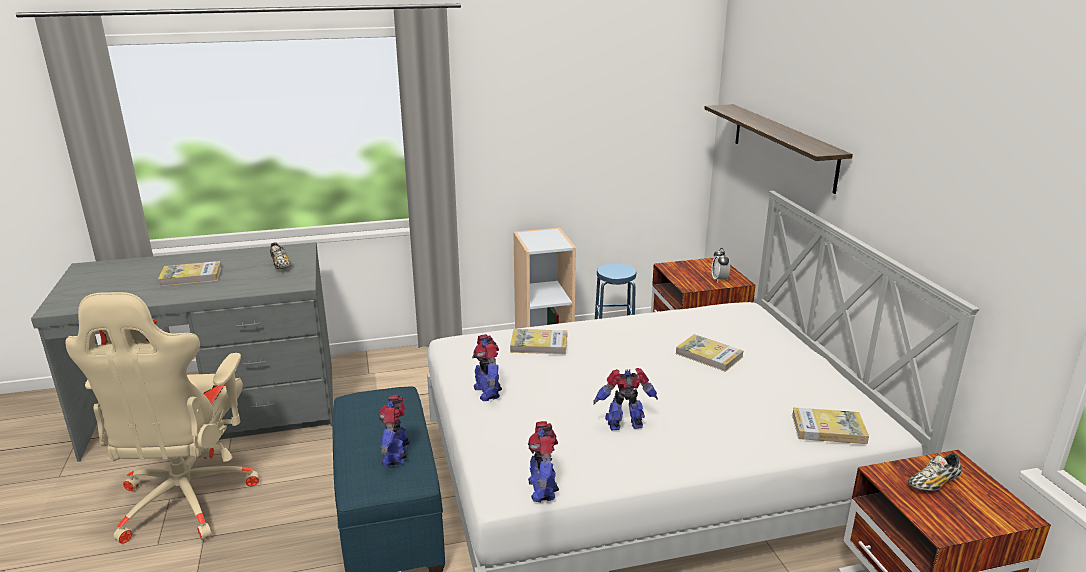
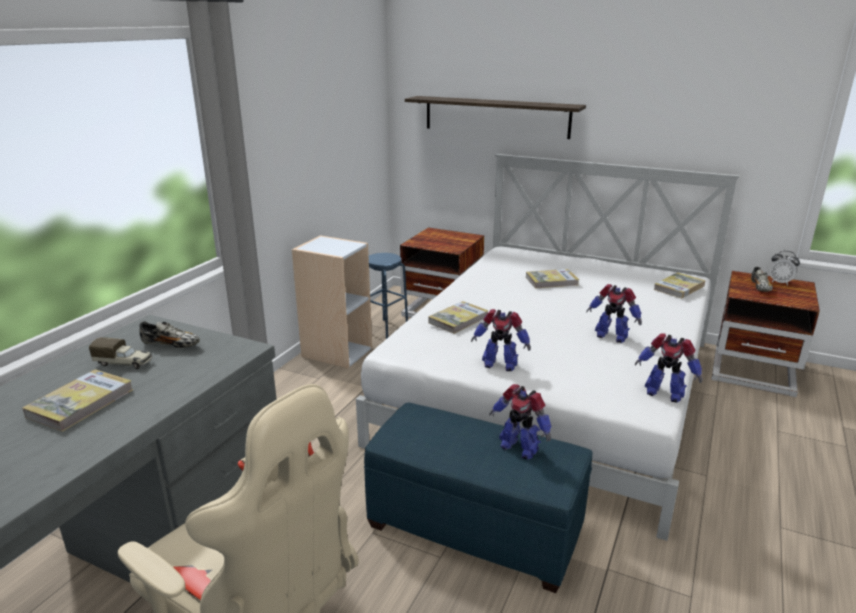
camera: 50 degrees left, 0 degrees up
toy robot [593,368,658,430] -> toy robot turned 90 degrees counterclockwise [586,284,642,343]
alarm clock [712,248,730,283] -> alarm clock moved to [769,251,800,285]
none -> toy truck [89,337,152,369]

